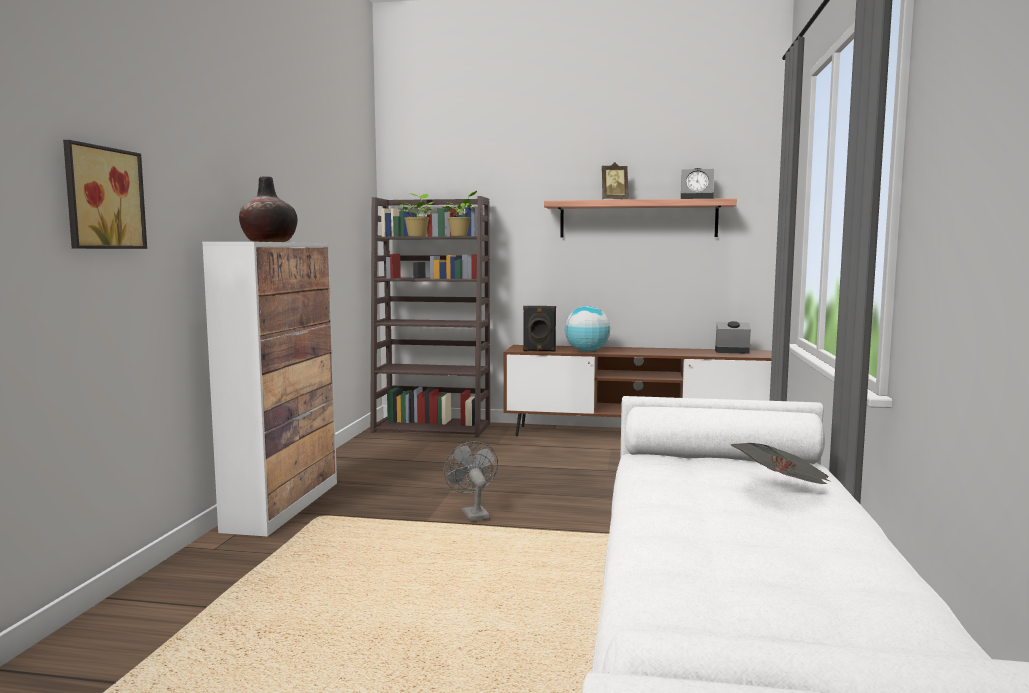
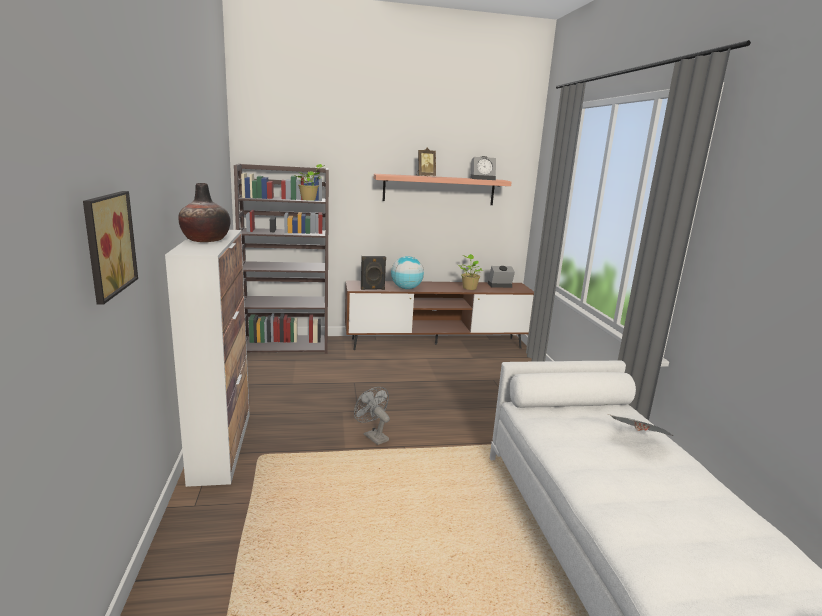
camera: 20 degrees left, 10 degrees up
potted plant [398,193,434,237] -> potted plant moved to [458,254,484,290]

